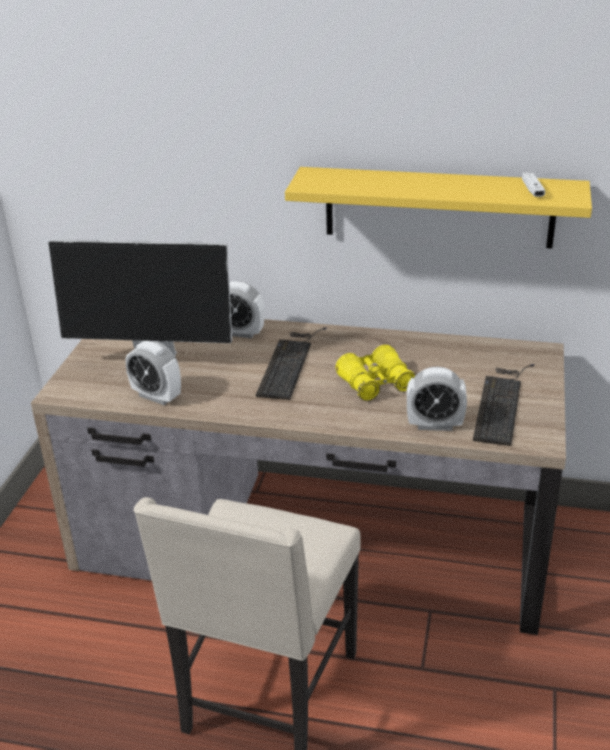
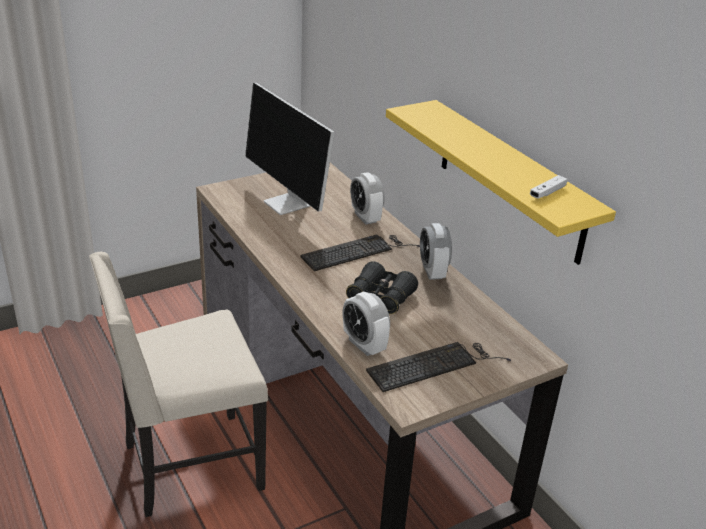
camera: 45 degrees right, 0 degrees up
alarm clock [125,341,181,405] -> alarm clock moved to [420,223,452,280]
yellow binoculars [336,345,416,401] -> black binoculars [346,261,418,314]

